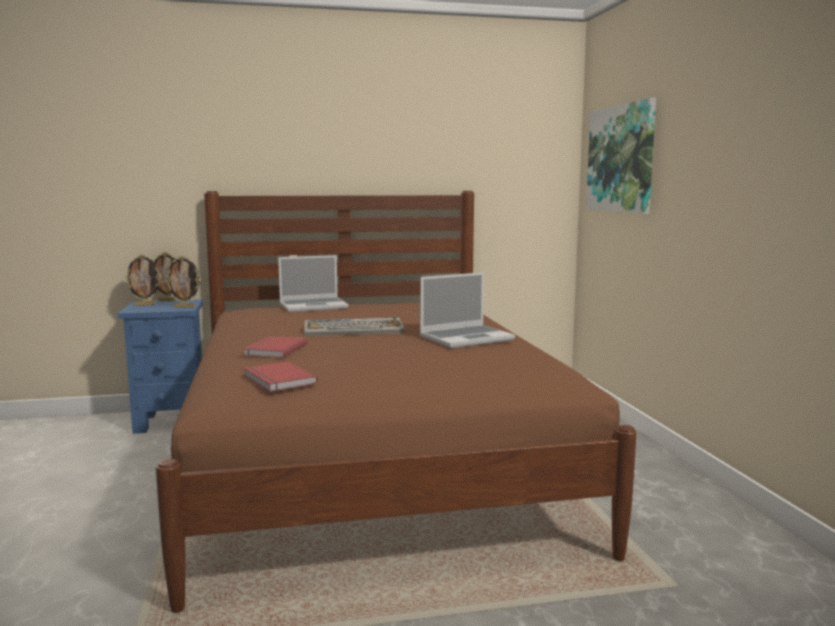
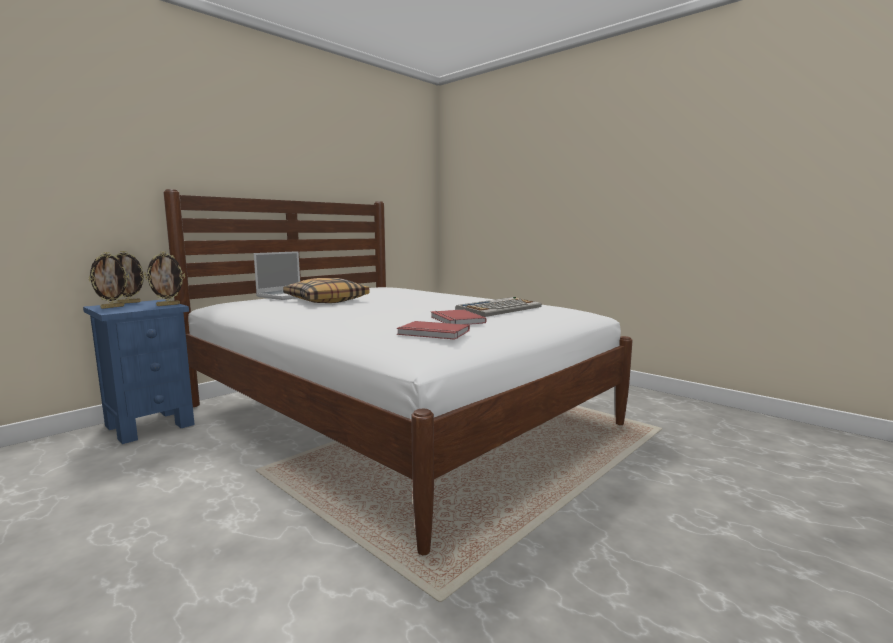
camera: 35 degrees left, 0 degrees up
brown bed [156,191,637,613] -> white bed [163,189,633,555]
red book [243,336,308,358] -> red book moved to [431,309,487,325]
keyboard [304,317,405,336] -> keyboard moved to [455,297,542,317]
laptop [420,272,515,348] -> none
picture [586,98,656,214] -> none
none -> pillow [283,278,369,303]

